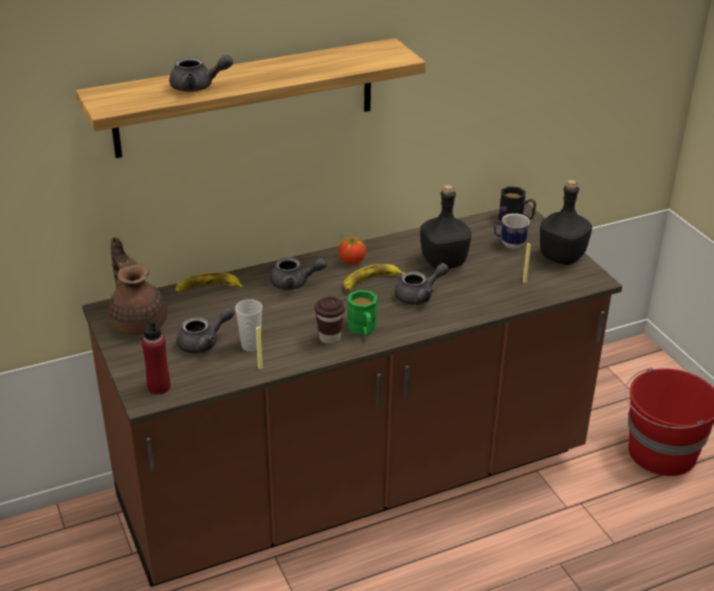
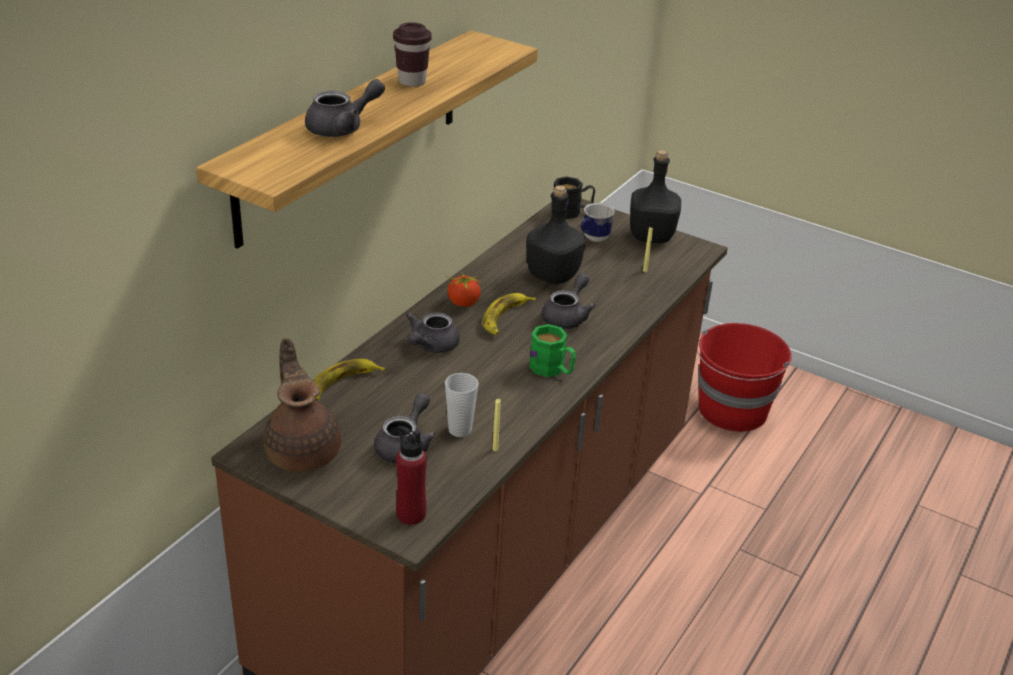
camera: 35 degrees left, 0 degrees up
brown teapot [108,237,167,336] -> brown teapot turned 45 degrees clockwise [263,338,341,472]
grey teapot [270,257,327,290] -> grey teapot turned 150 degrees clockwise [406,312,460,353]
brown cup [315,296,345,344] -> brown cup moved to [393,22,432,87]

